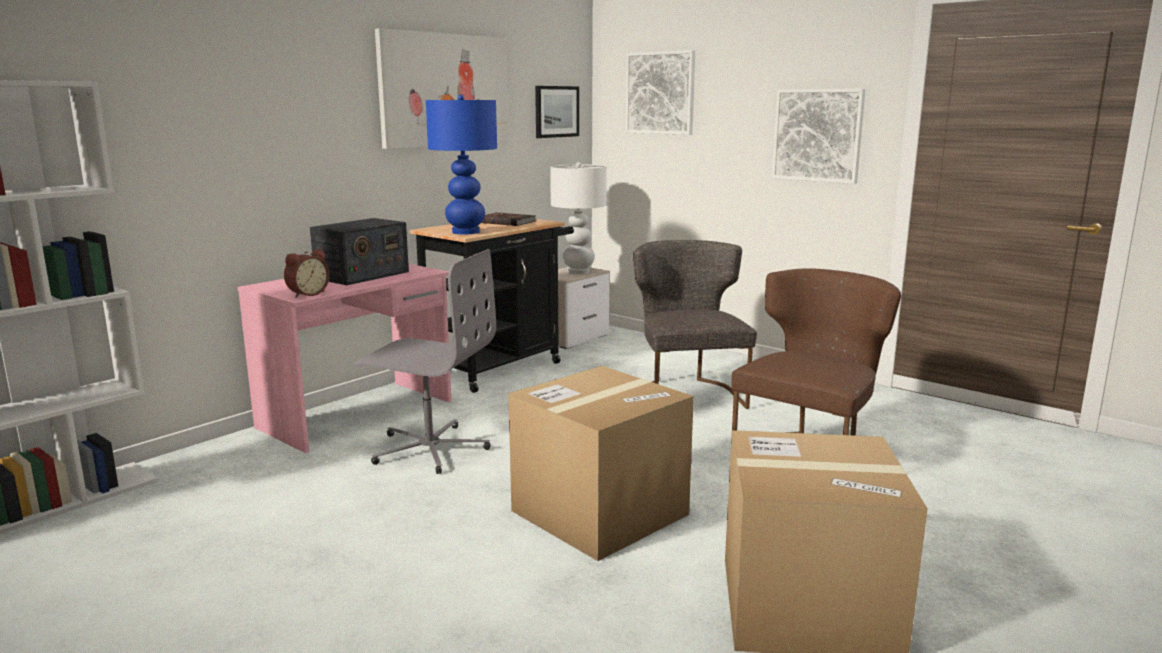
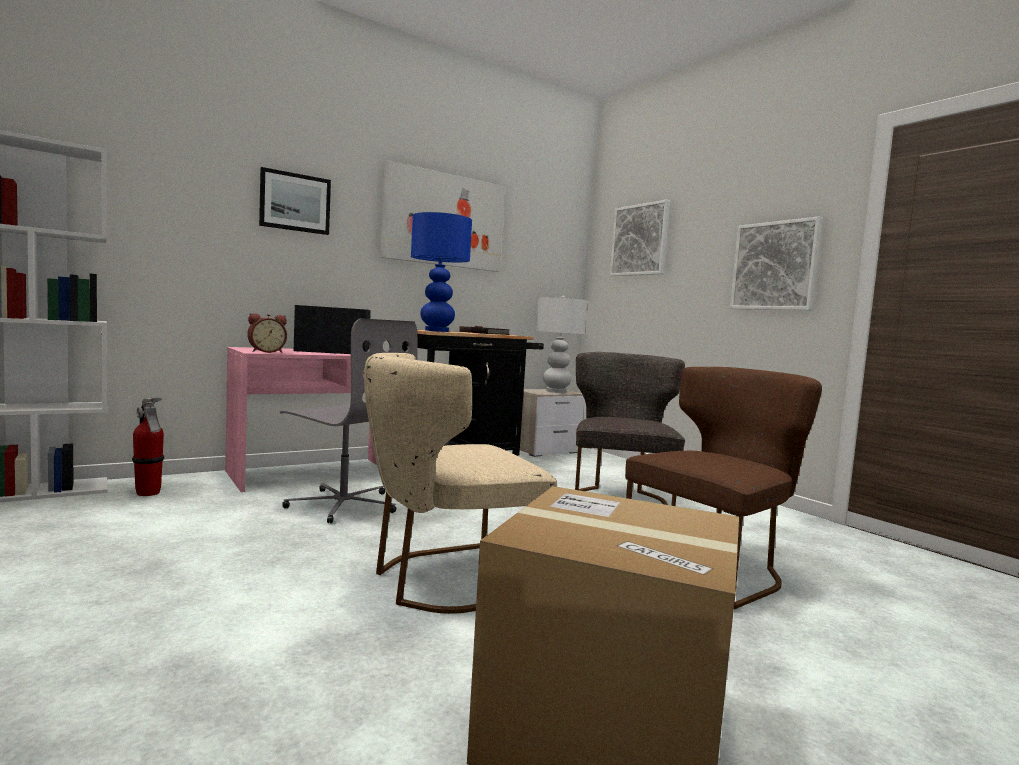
camera: 15 degrees right, 10 degrees down
radio [310,218,409,285] -> radio turned 150 degrees counterclockwise [294,305,371,354]
cardboard box [508,366,694,561] -> beige chair [364,353,557,614]
picture [535,86,579,138] -> picture moved to [259,167,331,235]
none -> fire extinguisher [132,398,165,496]

